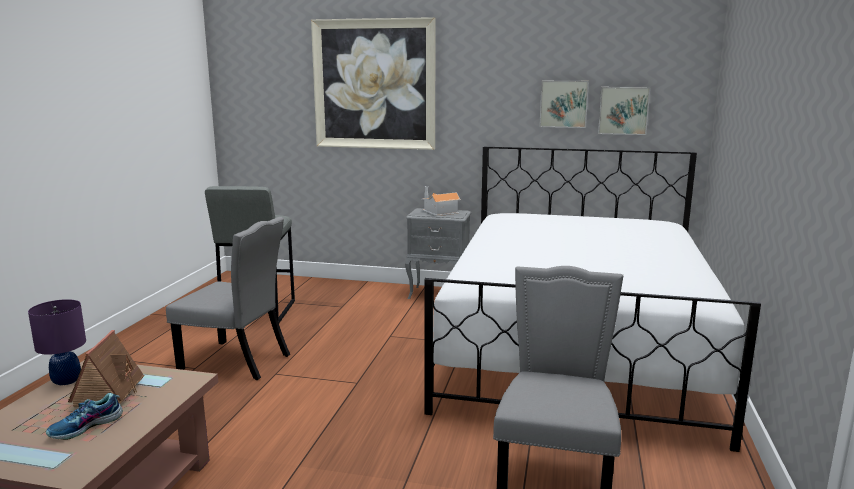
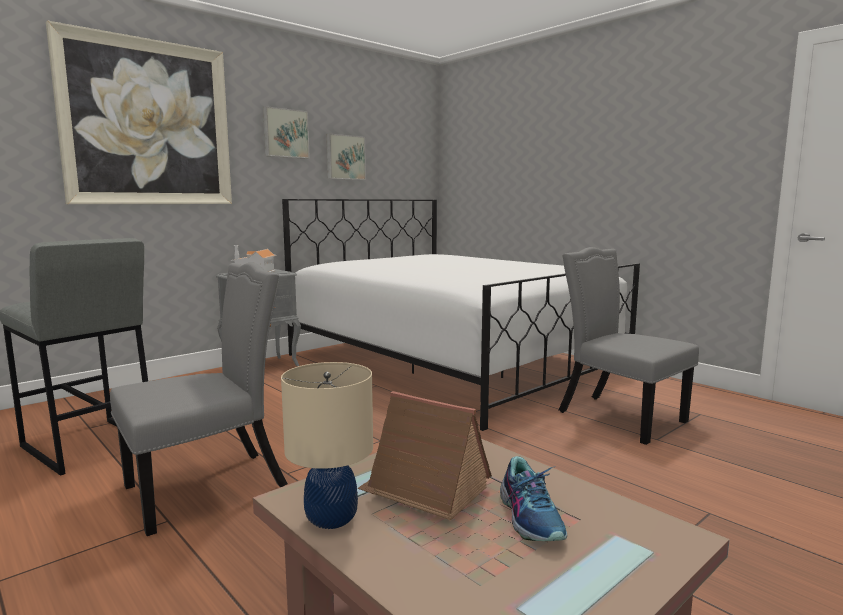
camera: 55 degrees left, 5 degrees down
purple table lamp [28,299,86,385] -> beige table lamp [281,362,373,529]
picture [598,87,650,135] -> picture moved to [263,106,310,159]

